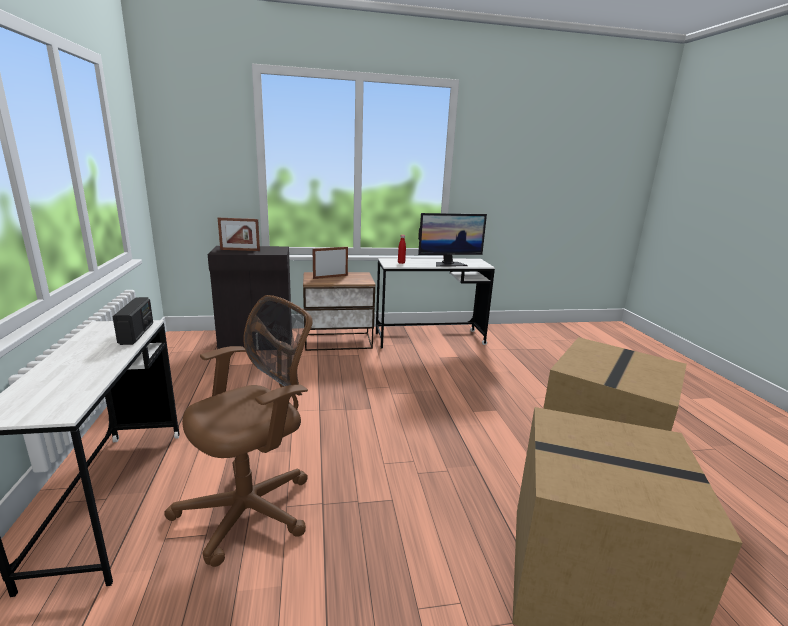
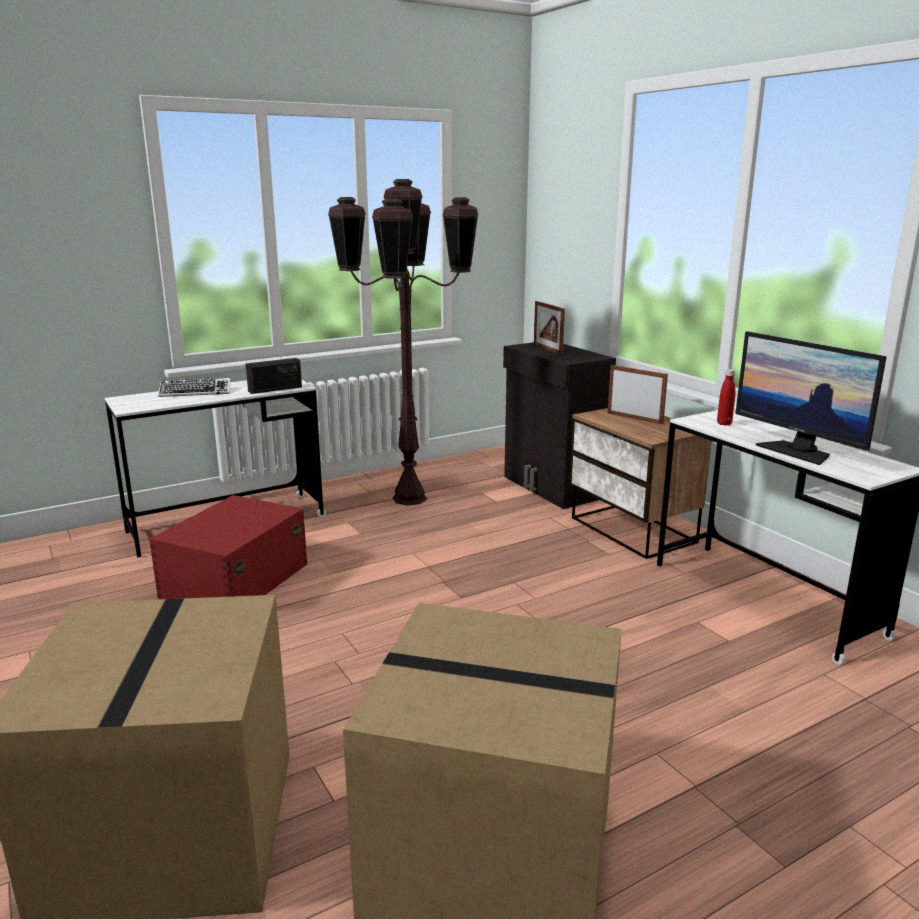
camera: 70 degrees right, 0 degrees up
brown office chair [164,295,312,567] -> red storage box [149,495,307,599]
none -> keyboard [158,378,230,397]
none -> brown floor lamp [328,179,478,506]

